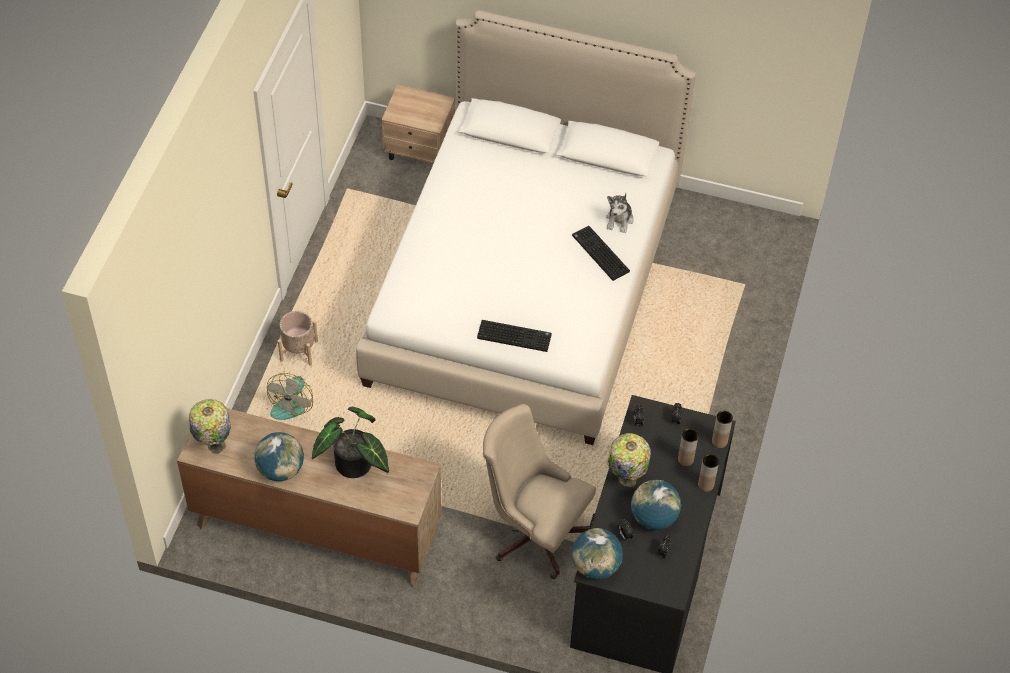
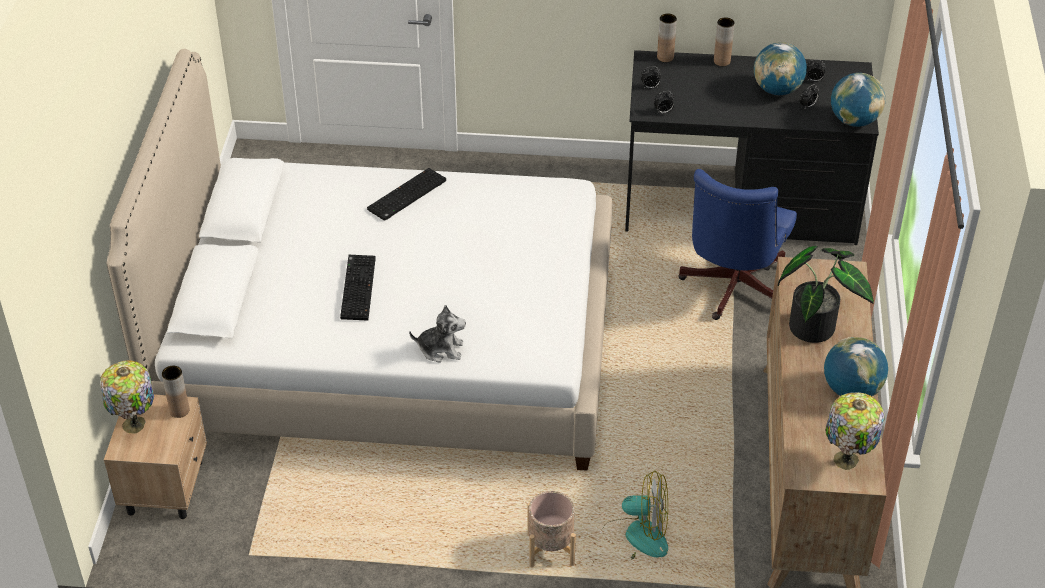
camera: 100 degrees left, 10 degrees down
keyboard [477,320,552,352] -> keyboard moved to [340,255,376,321]
beige office chair [483,404,596,579] -> blue office chair [678,169,797,320]
plush toy [606,193,633,233] -> plush toy moved to [409,305,466,363]
table lamp [607,433,651,487] -> table lamp moved to [100,360,154,434]
brown vase [678,429,698,466] -> brown vase moved to [162,366,190,418]

